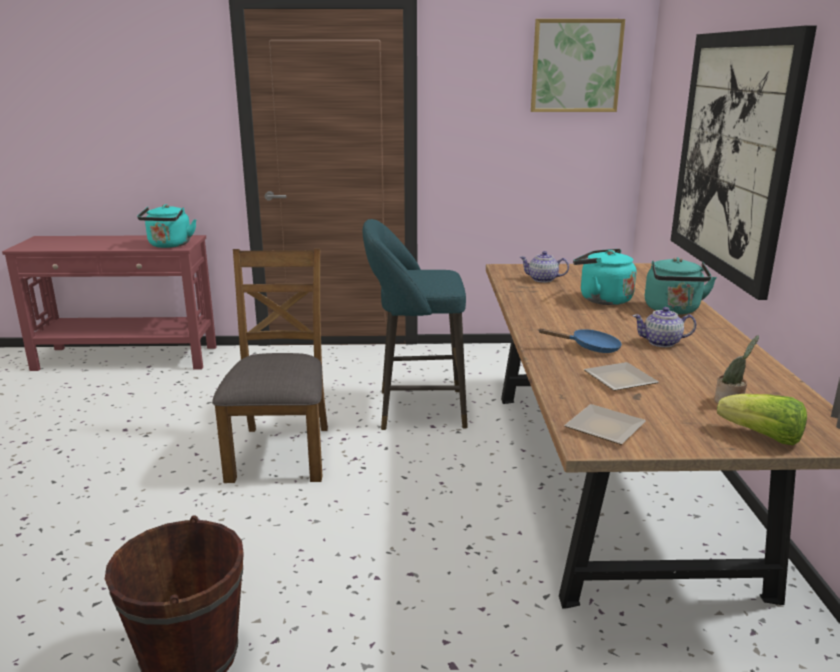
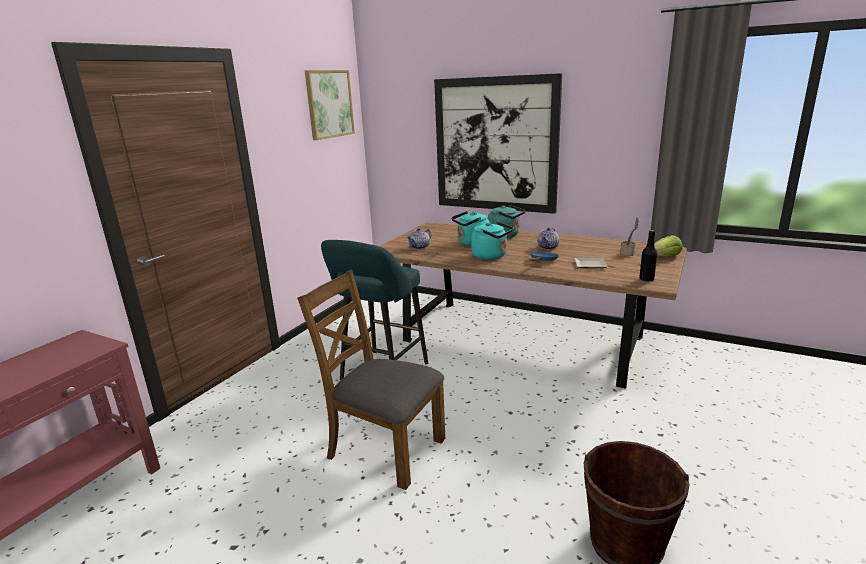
camera: 60 degrees left, 0 degrees up
turquoise kettle [137,204,196,248] -> turquoise kettle moved to [471,221,514,260]
plate [564,404,646,445] -> black bottle [639,230,657,282]

